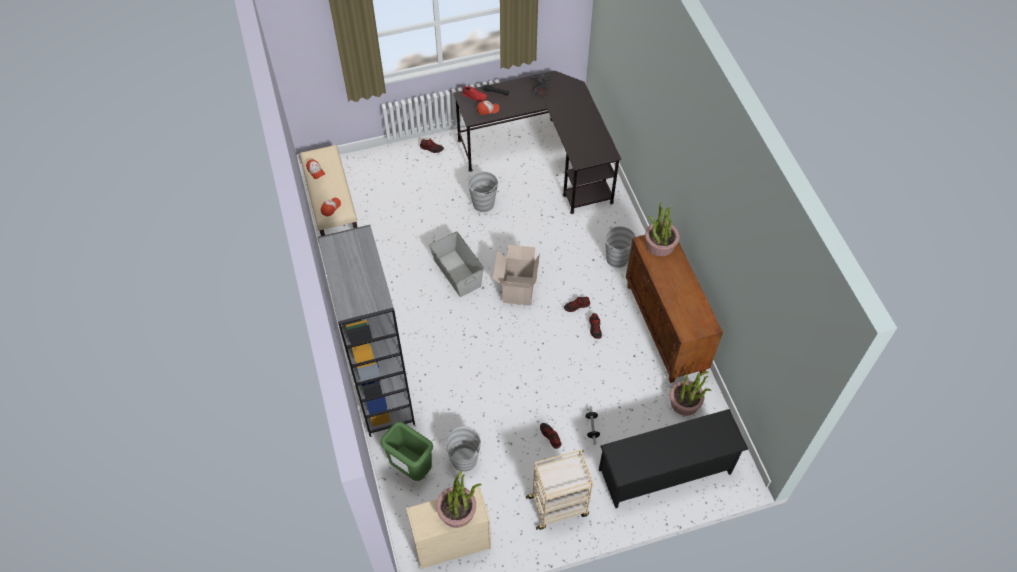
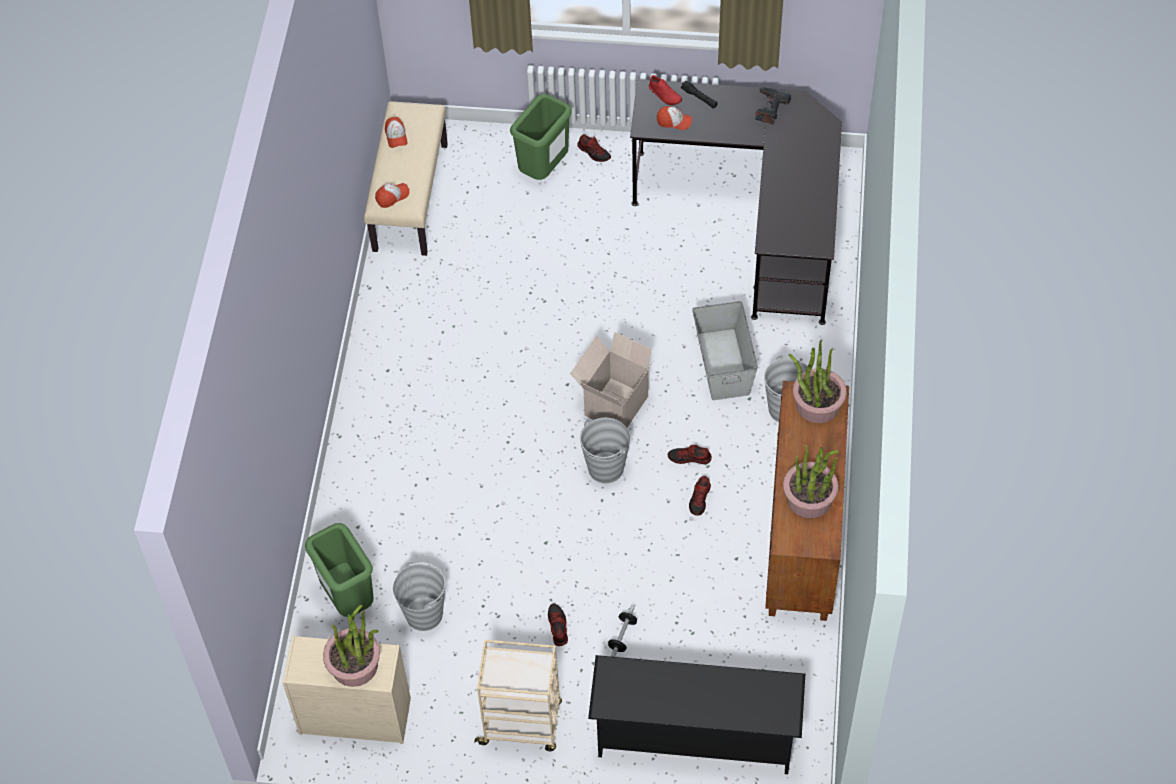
camera: 25 degrees right, 0 degrees up
grey bookcase [317,225,415,437] -> none
grey storage box [429,231,484,297] -> grey storage box moved to [692,301,758,400]
grey bucket [467,172,498,212] -> grey bucket moved to [580,418,630,483]
potted plant [670,371,712,416] -> potted plant moved to [783,445,839,518]
none -> green trash can [510,94,572,180]

